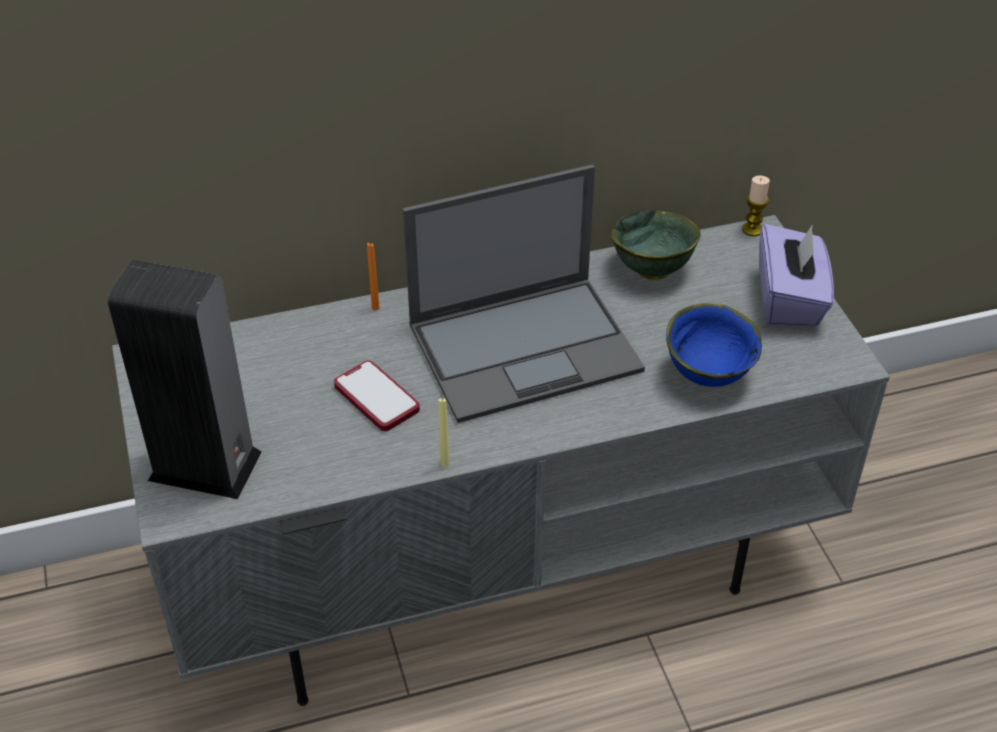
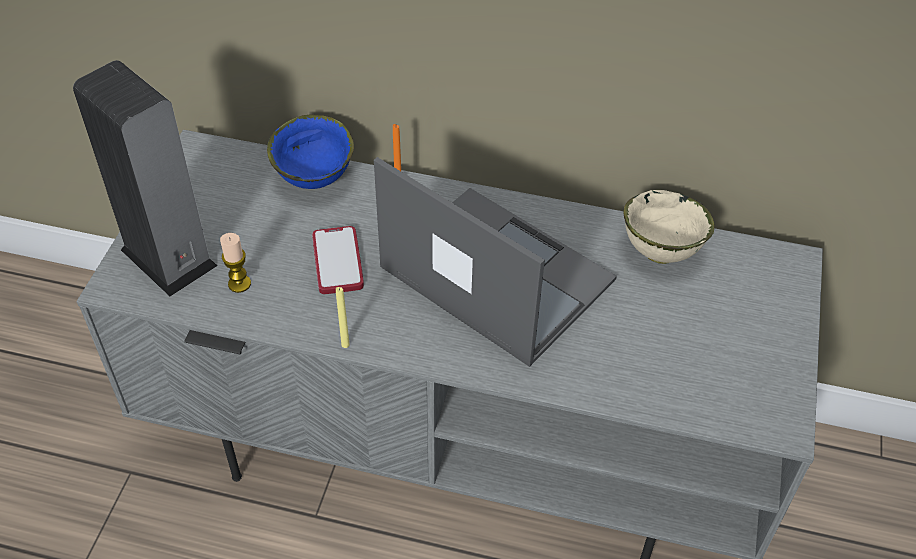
camera: 30 degrees right, 5 degrees up
laptop [403,164,645,423] -> laptop turned 150 degrees counterclockwise [374,157,617,367]
green bowl [611,210,700,280] -> beige bowl [624,190,715,264]
blue bowl [666,303,762,387] -> blue bowl moved to [267,114,354,189]
candle [742,175,770,236] -> candle moved to [220,233,251,293]
purple tissue box [759,224,834,327] -> none

